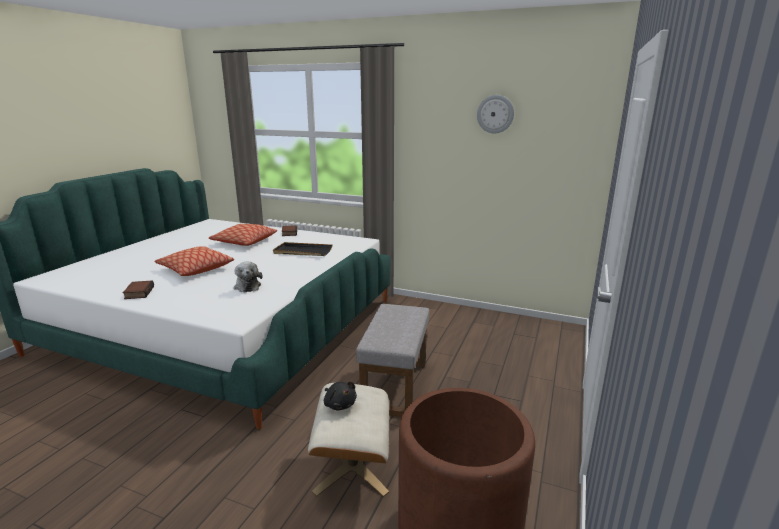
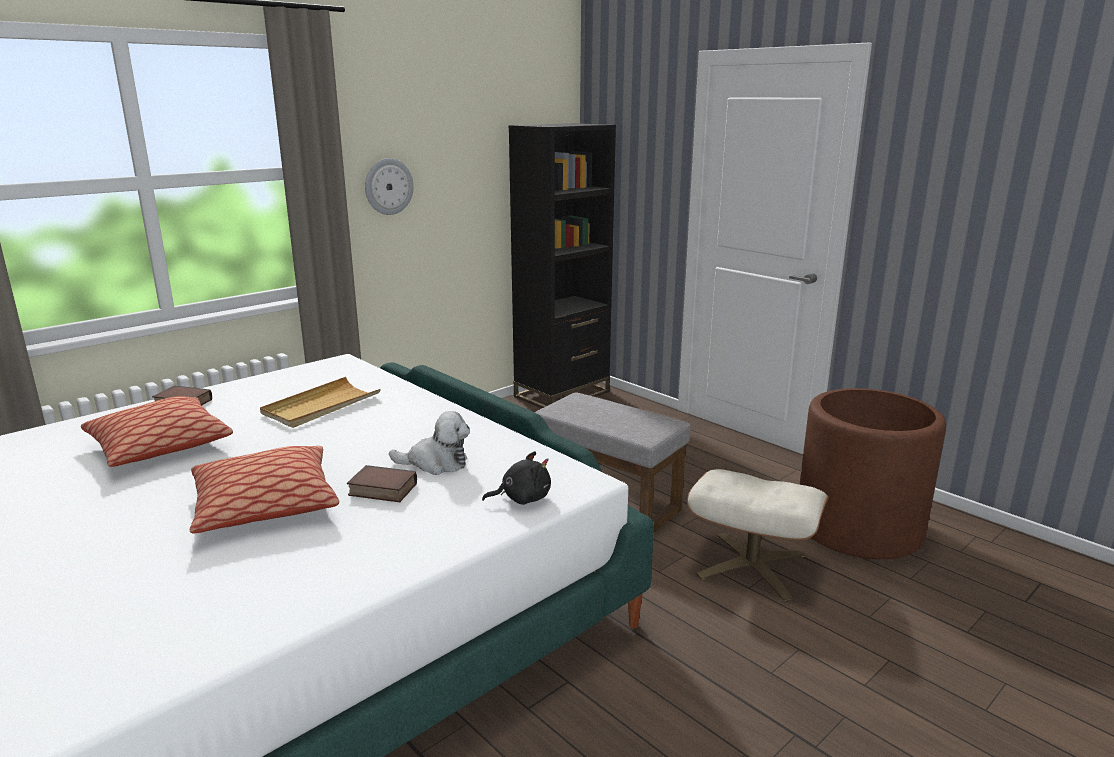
camera: 65 degrees left, 0 degrees up
book [123,280,154,299] -> book moved to [347,465,417,502]
black tray [273,242,332,256] -> beige tray [260,377,381,428]
black plush toy [324,382,357,410] -> black plush toy moved to [482,451,551,505]
wall clock [477,95,514,133] -> wall clock moved to [365,158,414,215]
none -> black bookcase [509,123,616,409]

